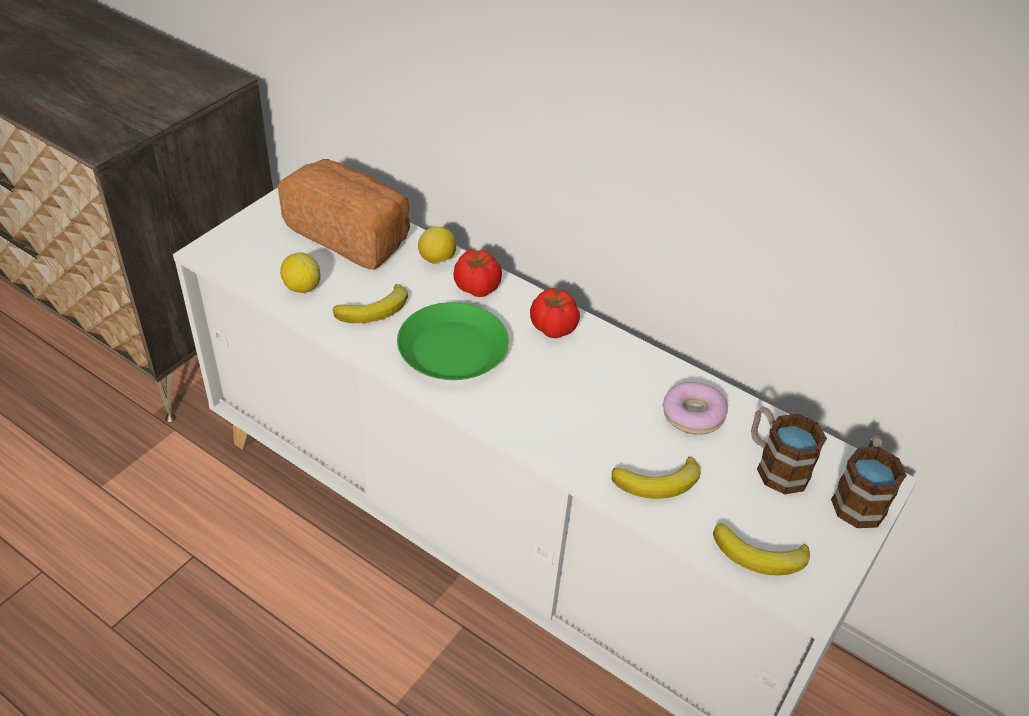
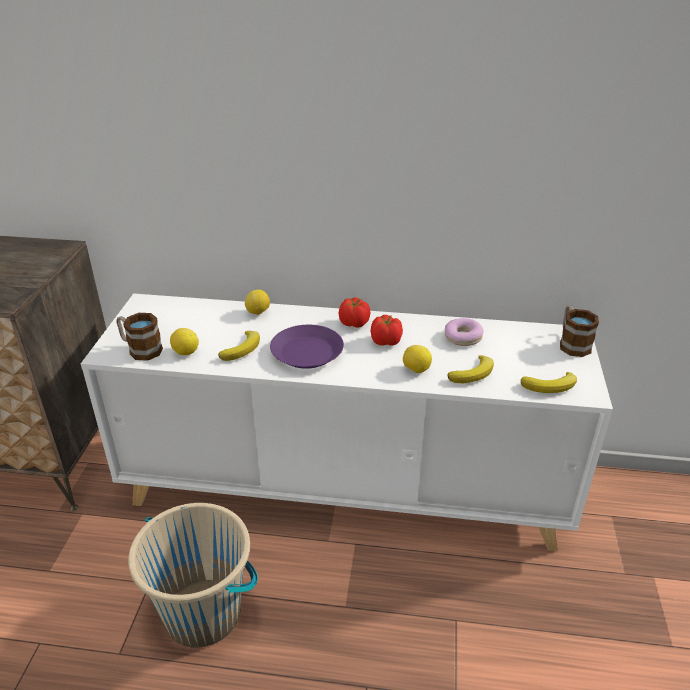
camera: 25 degrees left, 10 degrees down
bread [278,159,410,270] -> none
green plate [397,302,509,380] -> purple plate [270,325,344,369]
tomato [453,249,502,297] -> tomato moved to [371,315,403,346]
mug [751,406,827,495] -> mug moved to [117,313,163,361]
none -> beige bucket [128,503,258,648]
none -> lemon [403,345,432,373]

